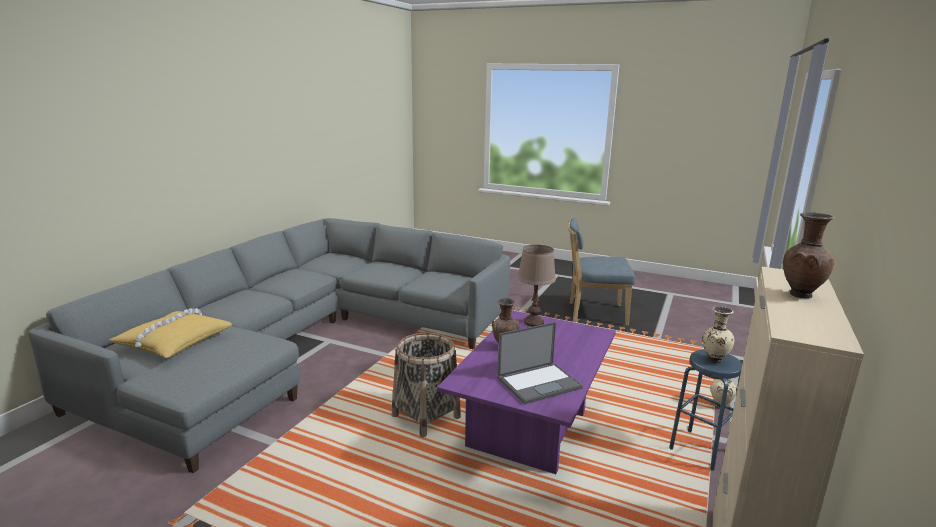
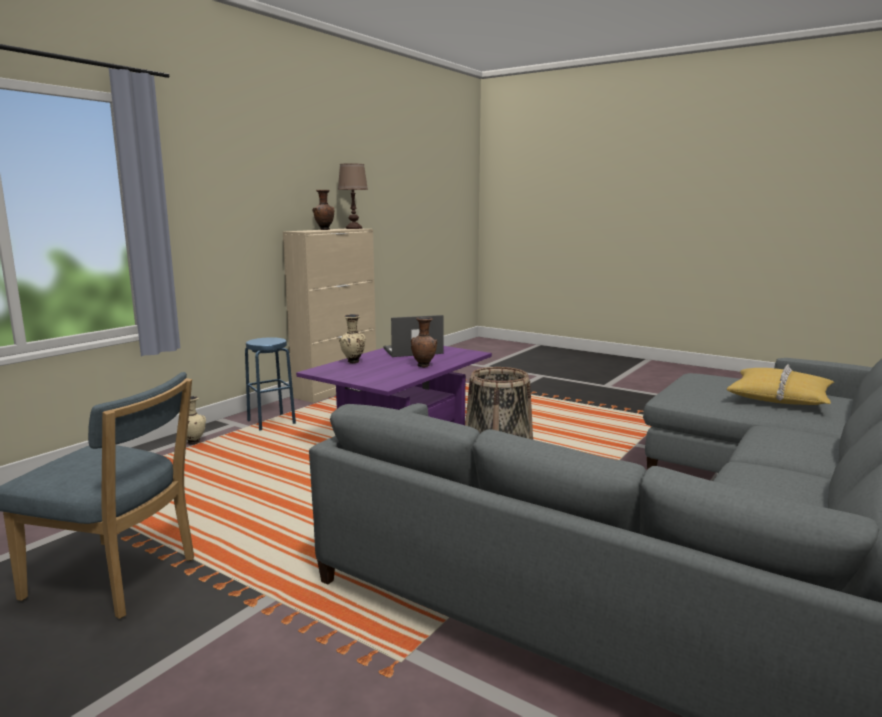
camera: 170 degrees left, 5 degrees down
brown table lamp [517,245,556,327] -> brown table lamp moved to [338,163,368,229]
beige vase [703,306,734,363] -> beige vase moved to [339,314,365,364]

